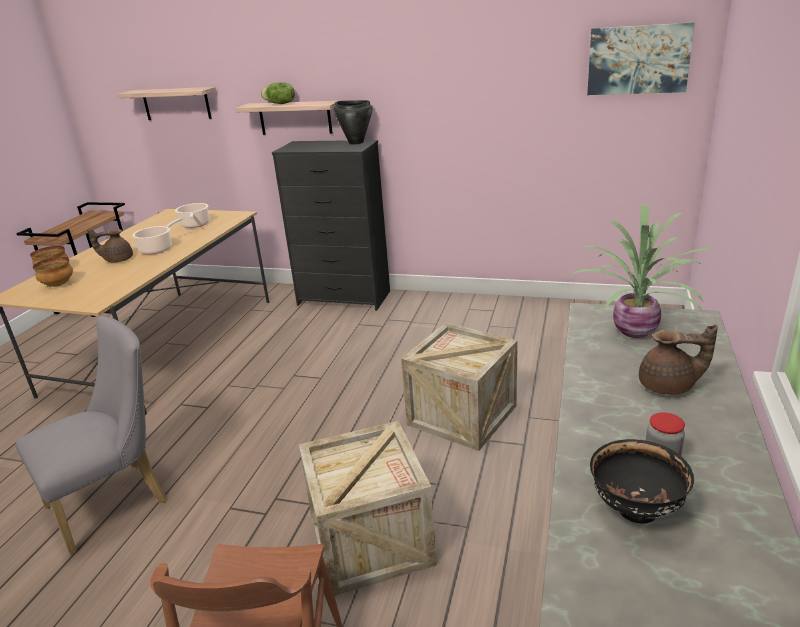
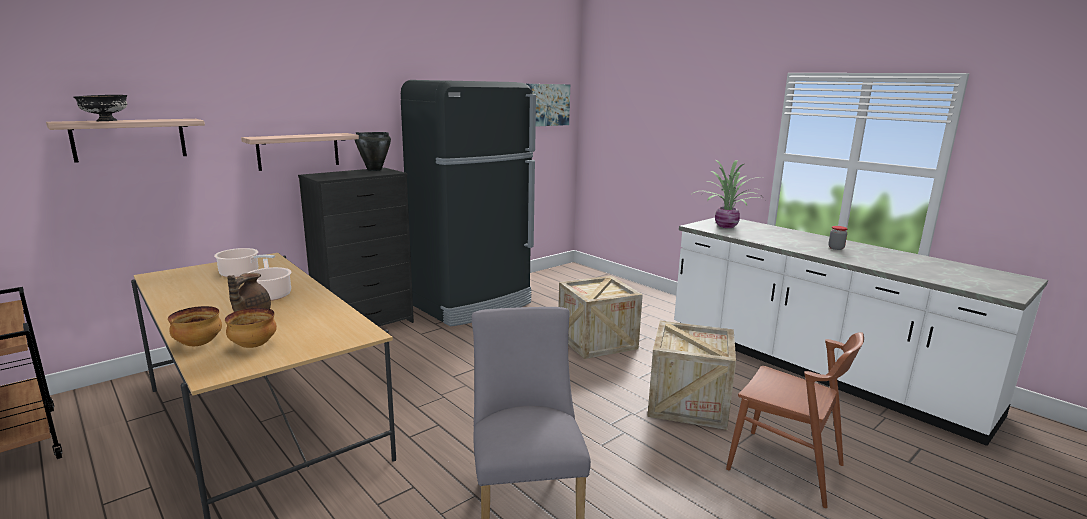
camera: 60 degrees left, 10 degrees down
lettuce [261,82,295,104] -> none
black bowl [590,439,694,524] -> black bowl moved to [74,95,128,121]
brown teapot [639,324,718,395] -> none
none -> black fridge [401,80,536,327]

